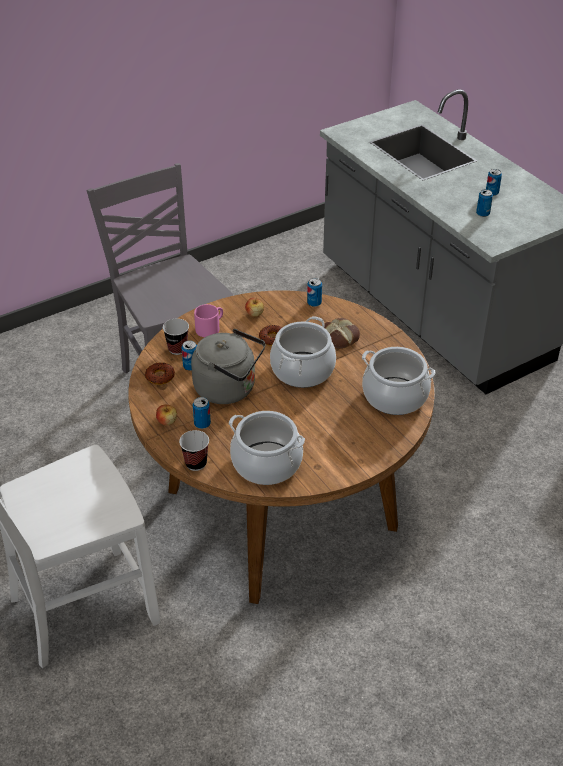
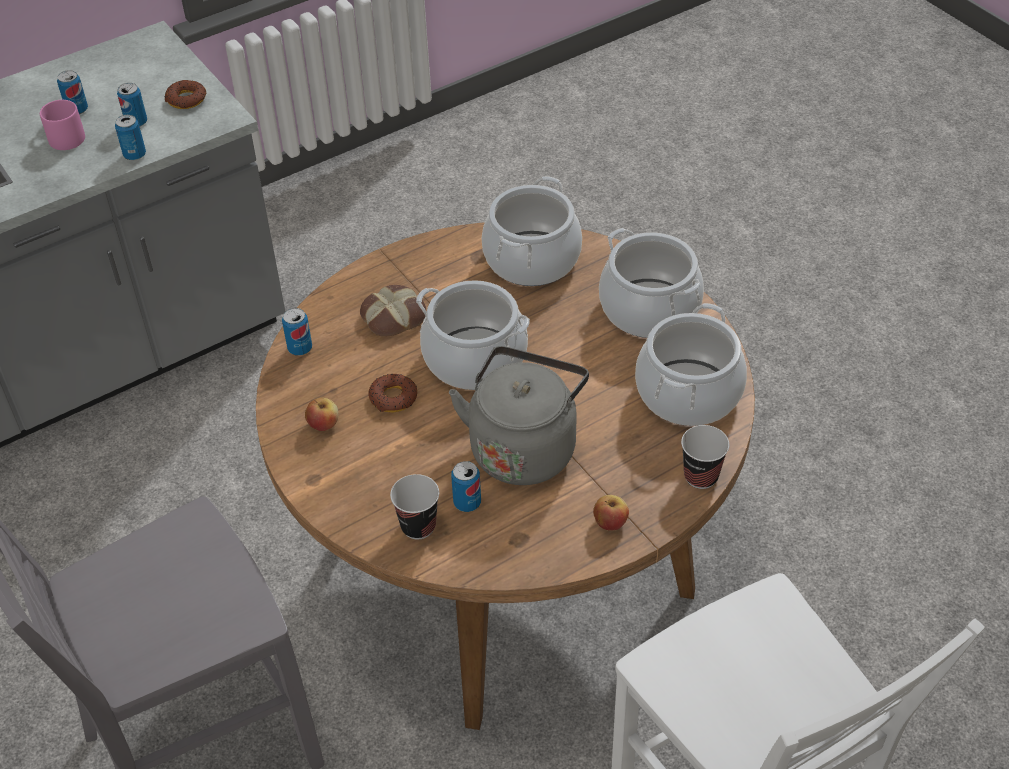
camera: 90 degrees left, 5 degrees up
donut [145,363,175,385] -> donut moved to [165,80,206,109]
can [193,397,211,429] -> can moved to [115,115,146,160]
pink mug [194,304,223,337] -> pink mug moved to [40,100,85,150]
none -> cooking pot [599,228,704,338]

